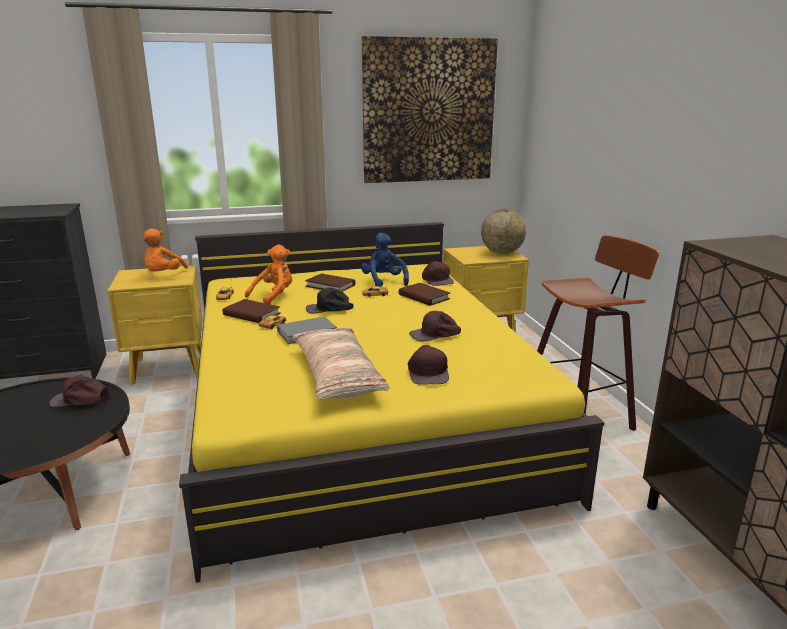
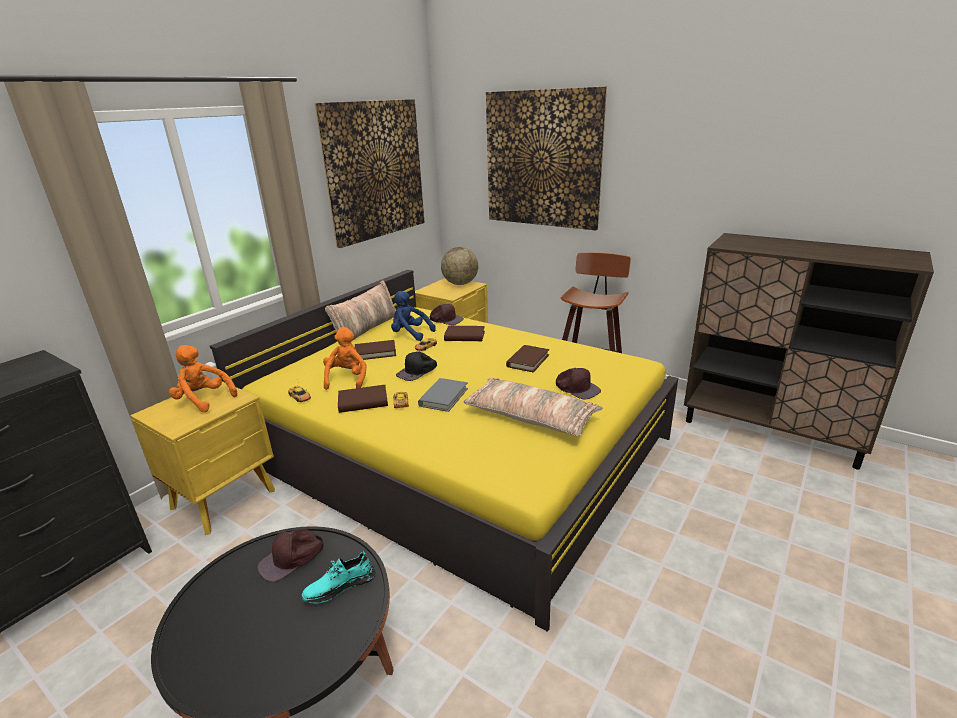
camera: 40 degrees left, 5 degrees up
orange plush toy [143,229,188,271] -> orange plush toy turned 150 degrees clockwise [169,345,237,412]
brown cap [409,311,461,341] -> brown book [506,345,549,372]
none -> turquoise shoe [302,551,375,604]
none -> pillow [325,280,396,346]
none -> picture [486,86,607,230]

